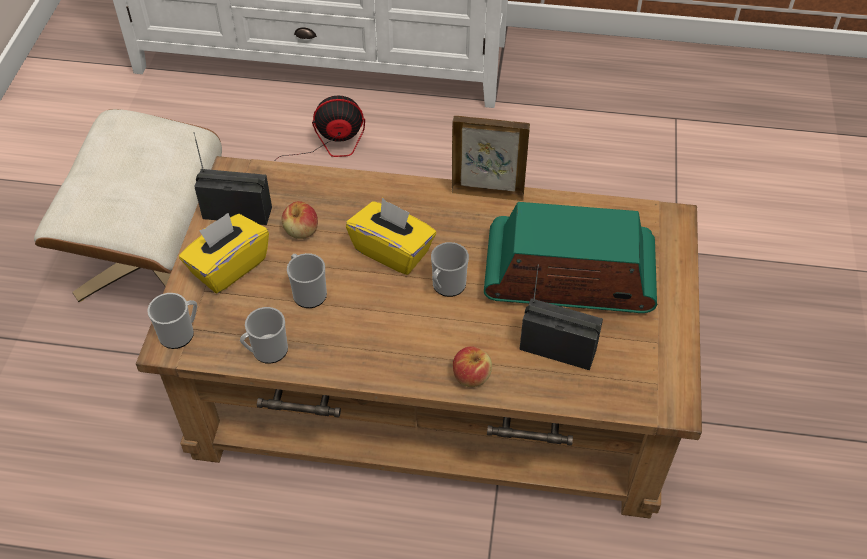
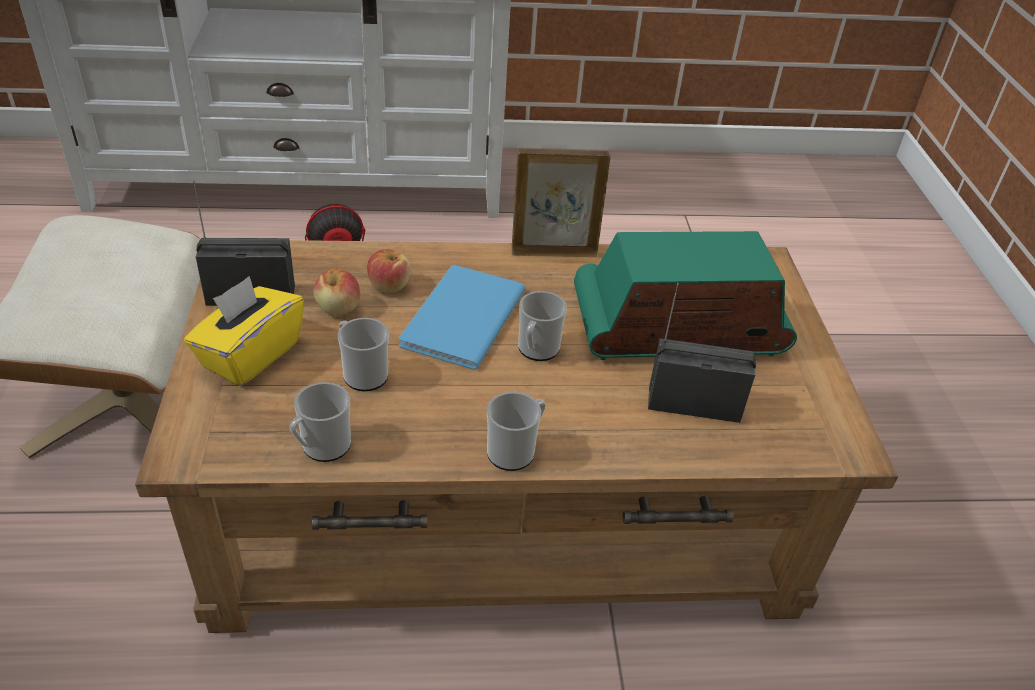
camera: 15 degrees left, 10 degrees down
mug [147,293,197,349] -> mug moved to [487,392,546,471]
yellow tissue box [346,198,436,275] -> blue book [399,265,526,370]
apple [453,346,492,387] -> apple moved to [367,249,411,293]

